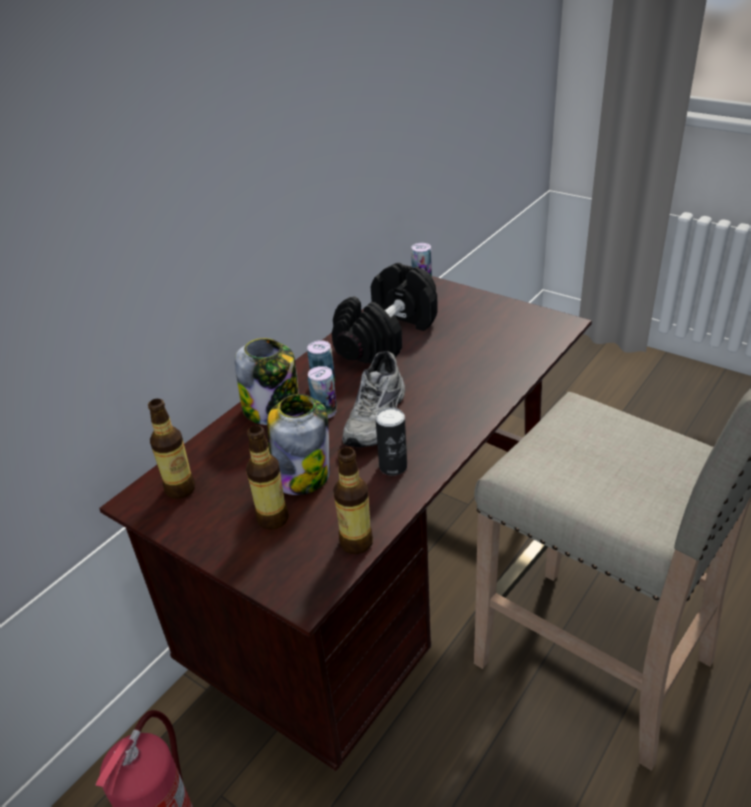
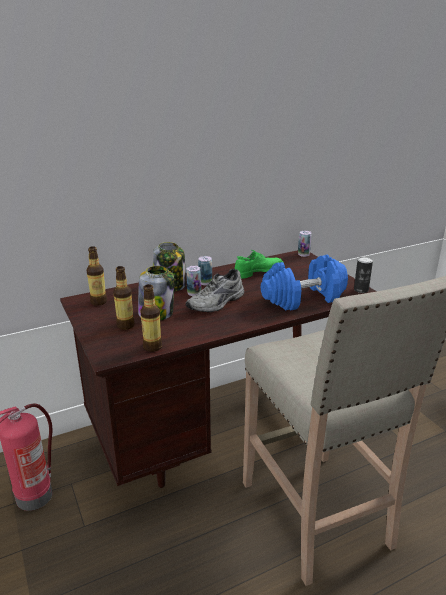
camera: 25 degrees right, 10 degrees down
black dumbbell [332,263,438,364] -> green shoe [235,250,284,279]
can [375,407,407,476] -> can moved to [354,257,373,293]
none -> blue dumbbell [261,255,348,311]

